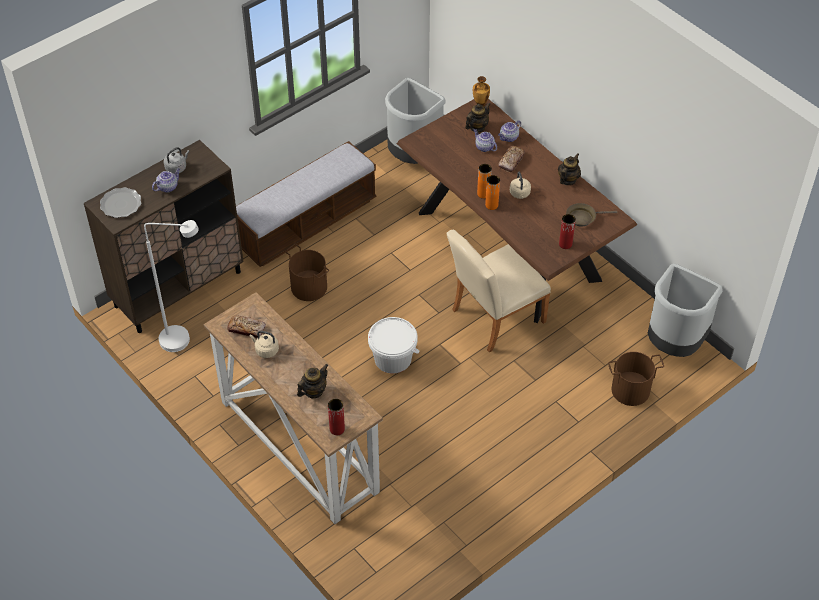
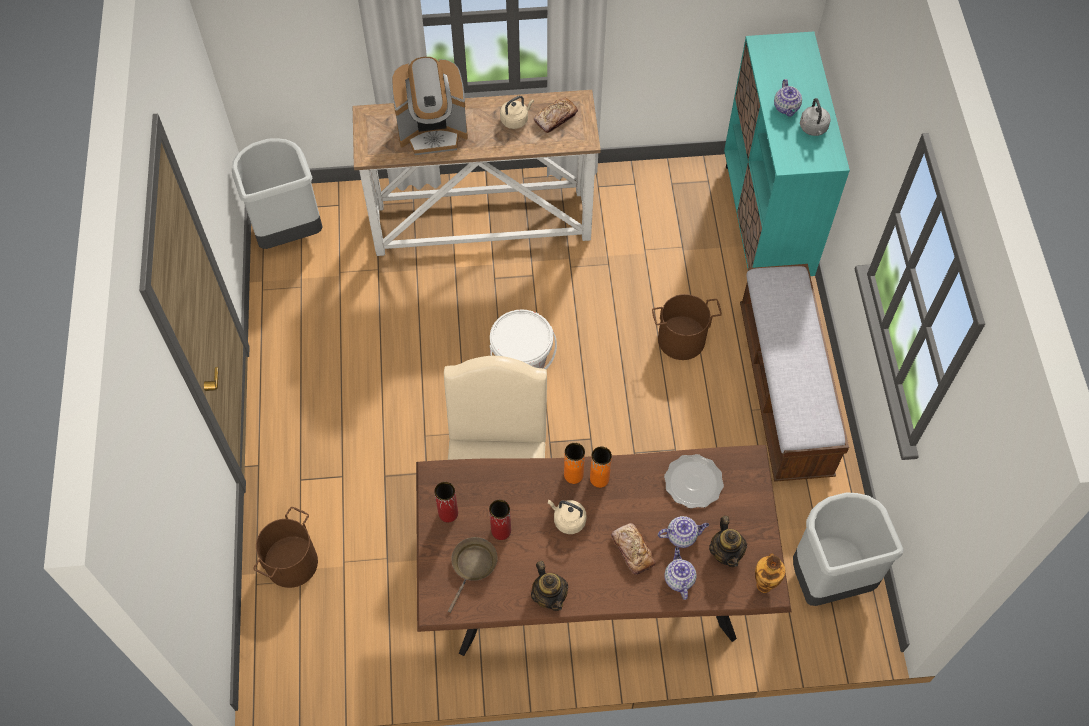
camera: 125 degrees right, 10 degrees up
brown cabinet [84,140,244,333] -> turquoise cabinet [724,32,850,276]
plate [100,187,142,218] -> plate moved to [664,454,724,508]
white floor lamp [144,220,199,352] -> none
teapot [297,364,328,398] -> coffee machine [391,57,468,155]
red vase [328,399,345,435] -> red vase moved to [489,500,511,540]
grey trash can [648,263,722,357] -> grey trash can moved to [232,138,323,249]

